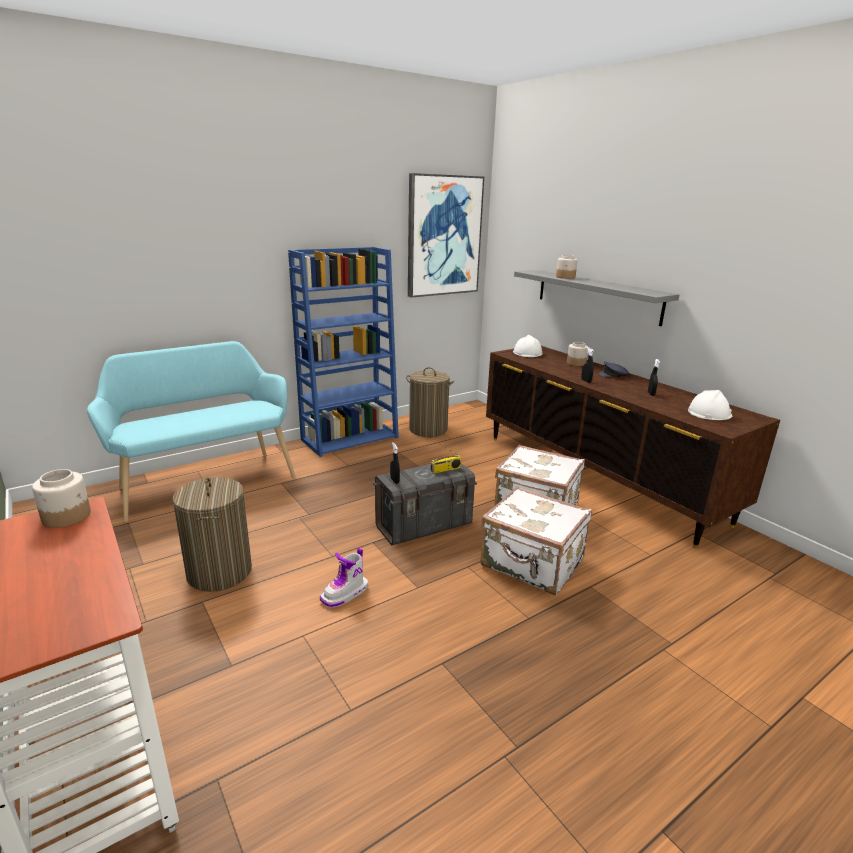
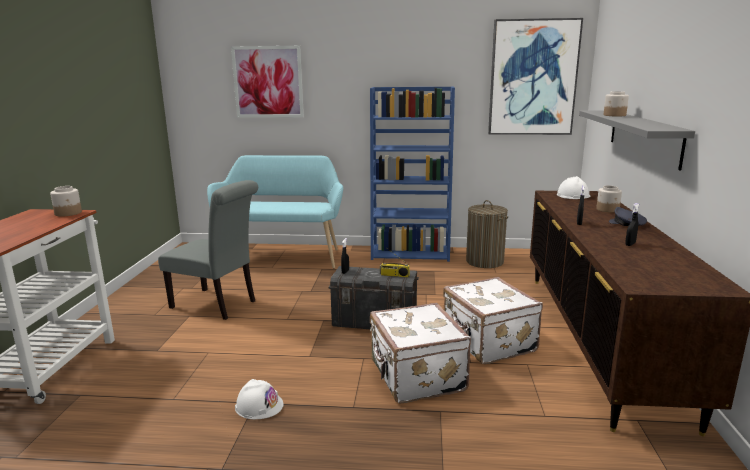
camera: 40 degrees right, 5 degrees down
laundry basket [173,477,252,592] -> grey chair [158,180,258,320]
boot [320,548,368,608] -> none
white hard hat [688,390,732,420] -> white hard hat moved to [235,379,283,419]
none -> picture [231,46,304,118]

